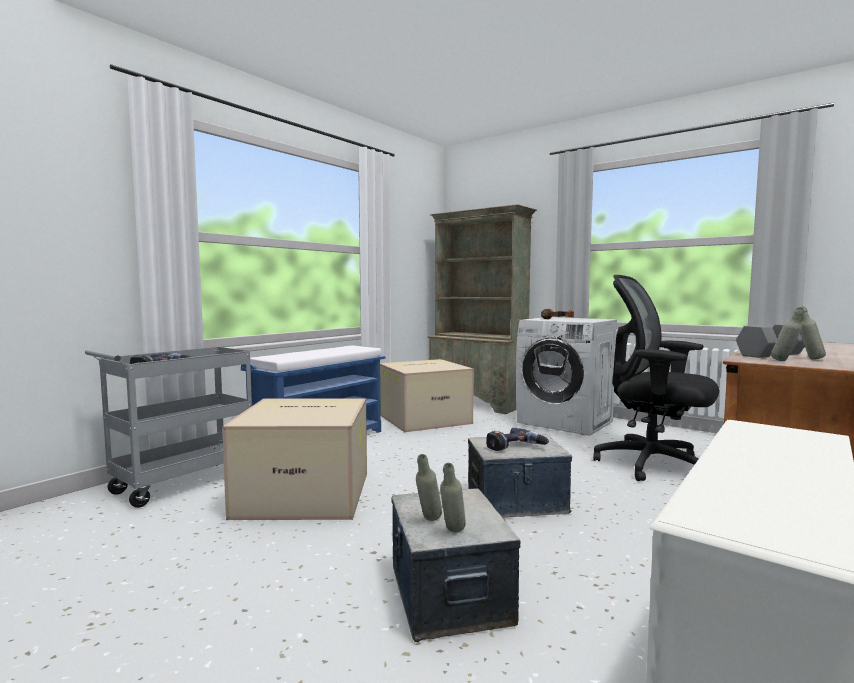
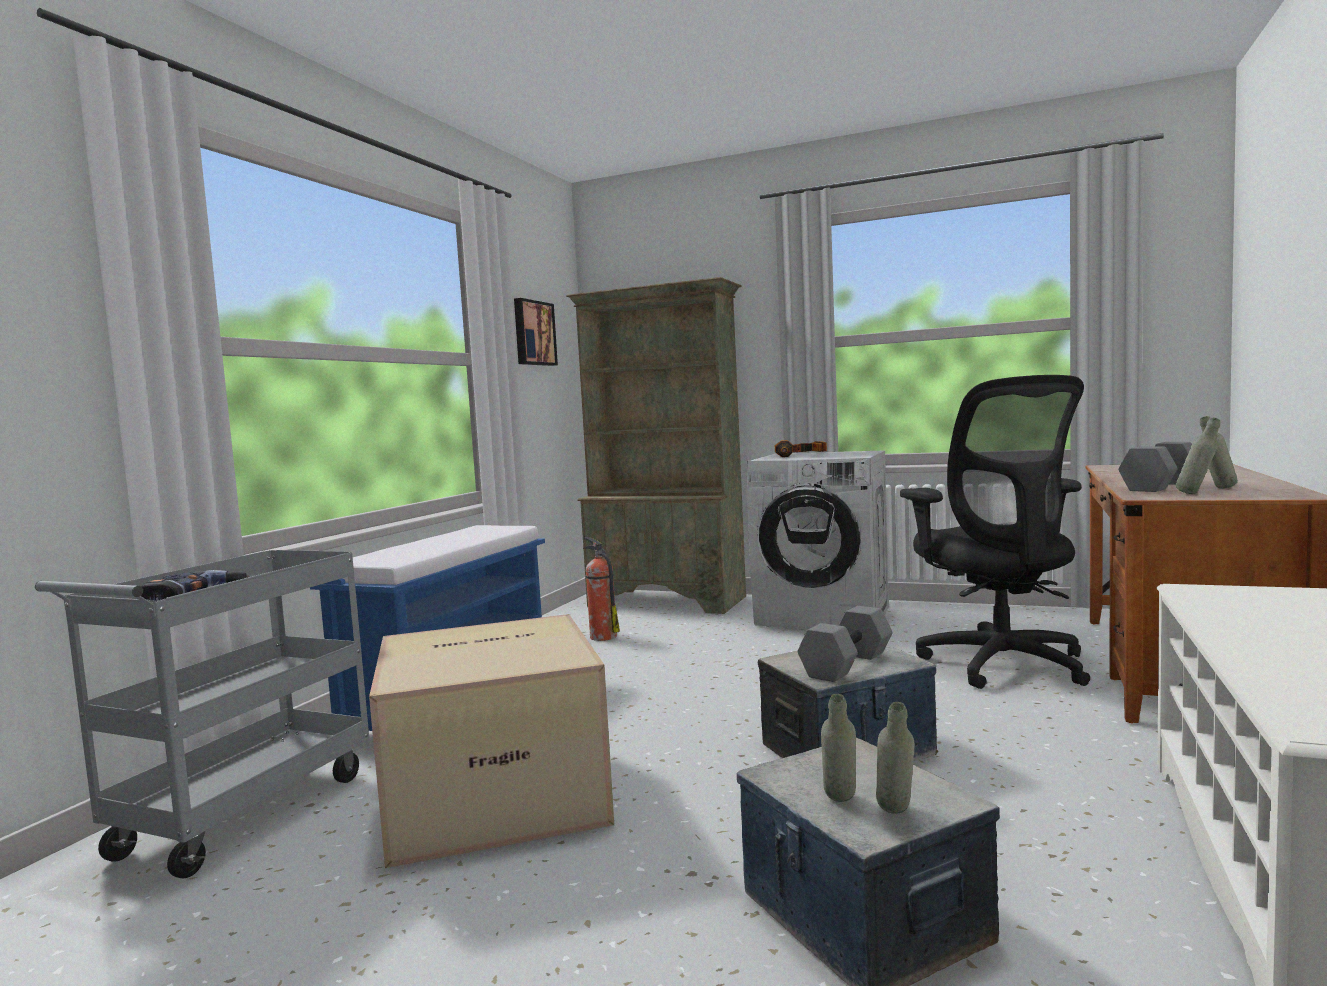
camera: 15 degrees left, 0 degrees up
cardboard box [380,359,474,432] -> fire extinguisher [583,537,620,641]
power drill [486,428,549,451] -> grey dumbbell [797,606,893,682]
black office chair [593,275,719,481] -> black office chair turned 120 degrees counterclockwise [900,375,1090,689]
none -> picture [514,298,558,366]

